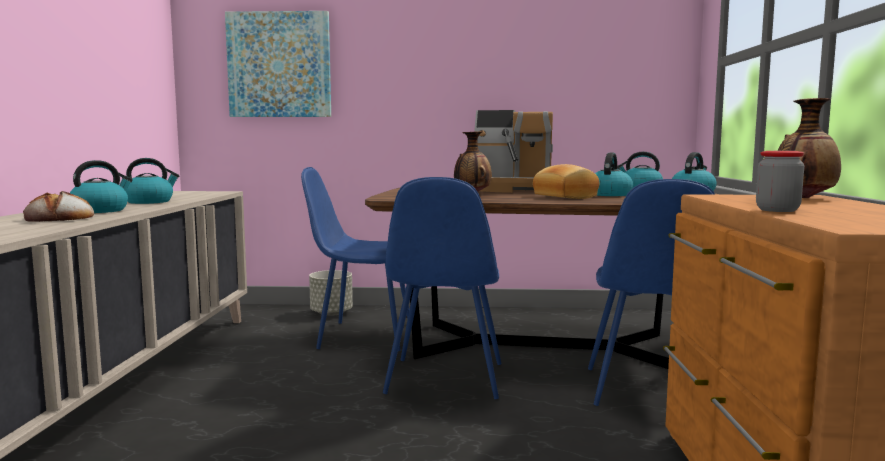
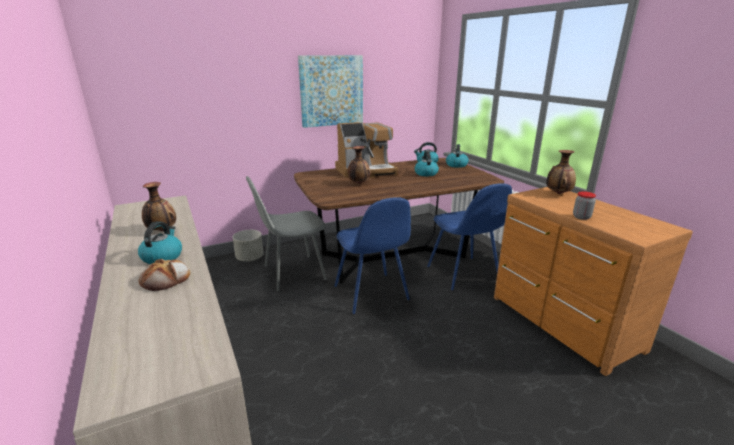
camera: 30 degrees left, 15 degrees up
kettle [126,158,179,204] -> vase [142,182,176,231]
picture [225,11,331,117] -> picture moved to [298,55,363,128]
blue chair [301,167,410,351] -> grey chair [246,176,327,291]
bread [533,164,599,199] -> none

